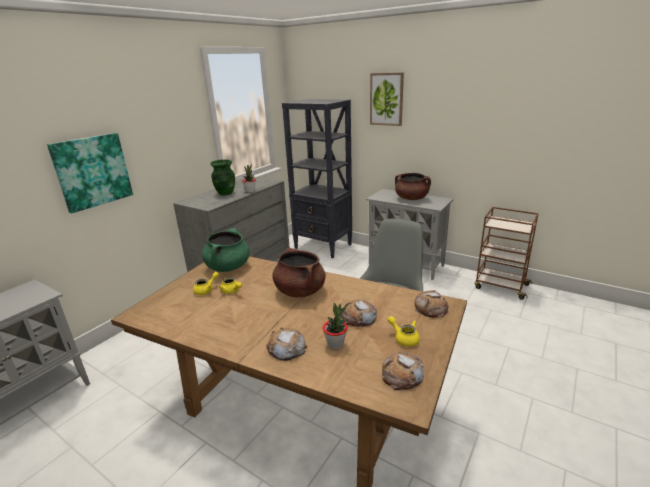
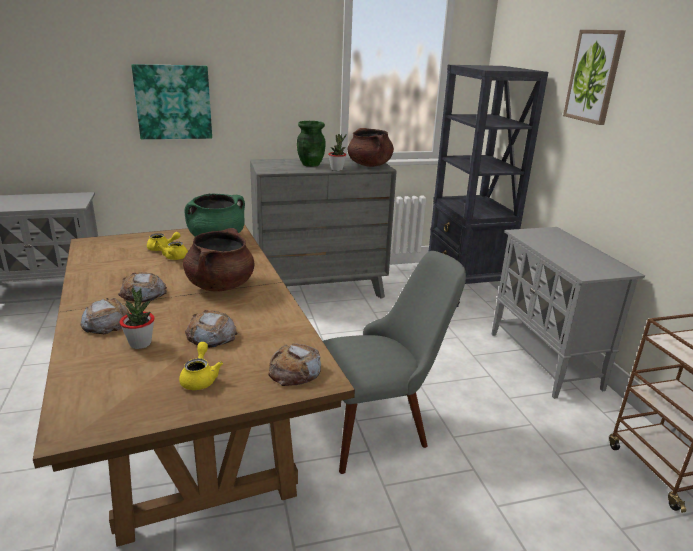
camera: 40 degrees right, 0 degrees up
bread [382,352,424,390] -> bread moved to [118,272,167,302]
brown cooking pot [395,173,431,200] -> brown cooking pot moved to [348,128,394,167]

